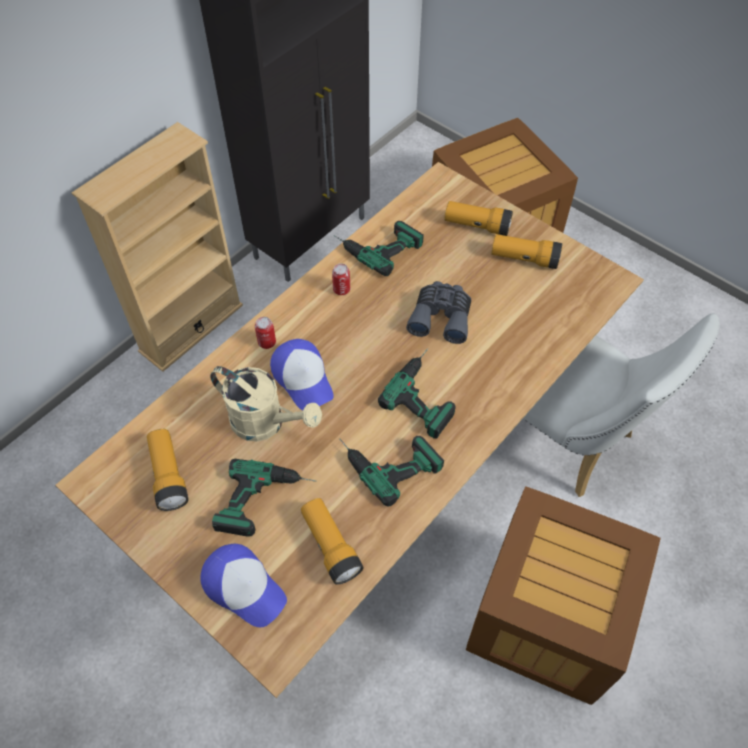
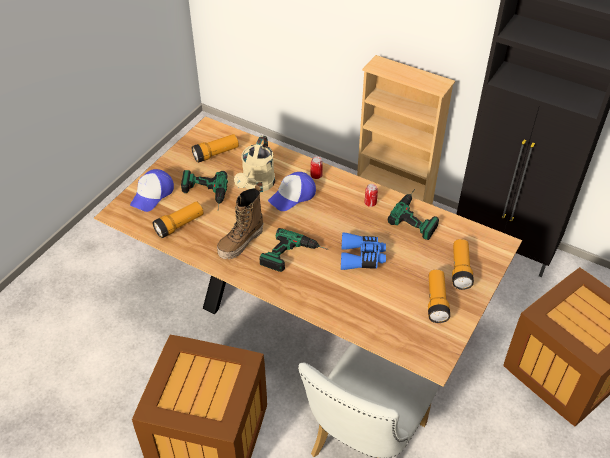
camera: 80 degrees right, 10 degrees down
power drill [339,436,444,506] -> boot [217,185,264,260]
grey binoculars [406,281,471,344] -> blue binoculars [341,232,386,270]

